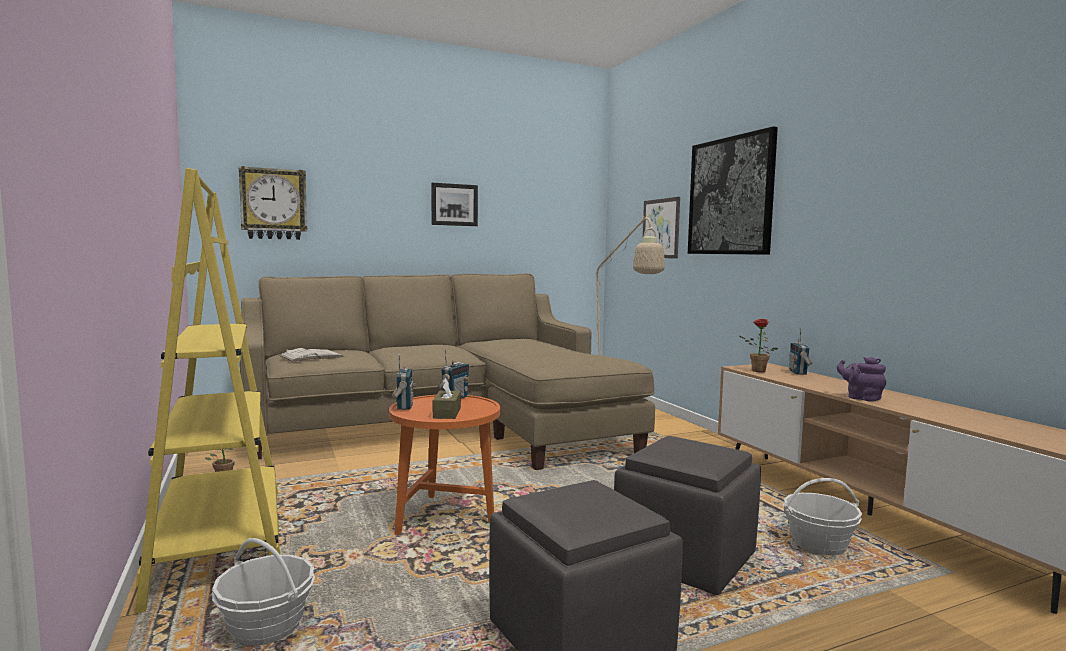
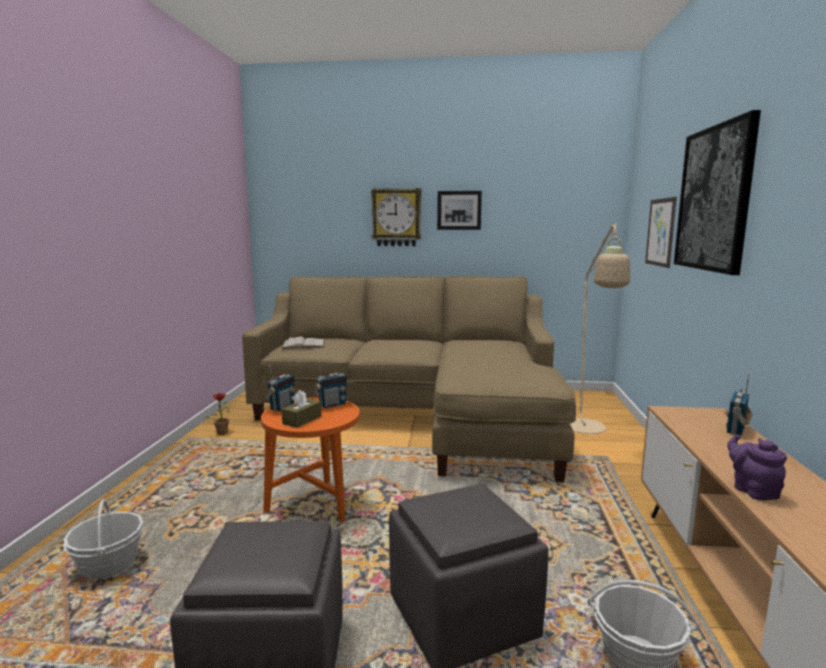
camera: 30 degrees right, 5 degrees up
yellow bookcase [135,168,280,613] -> none
wall clock [239,166,307,240] -> wall clock moved to [371,188,421,246]
potted plant [739,319,778,372] -> none

